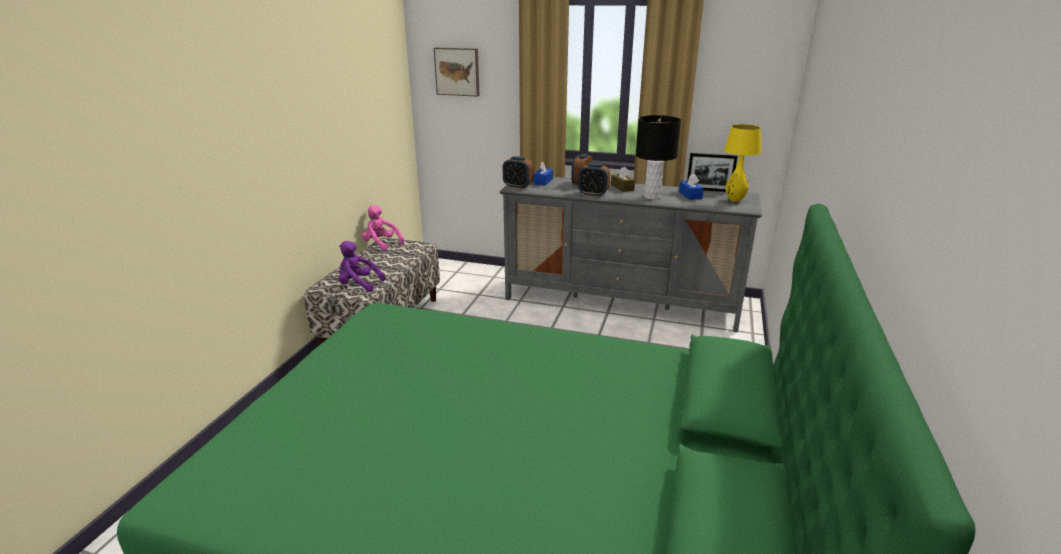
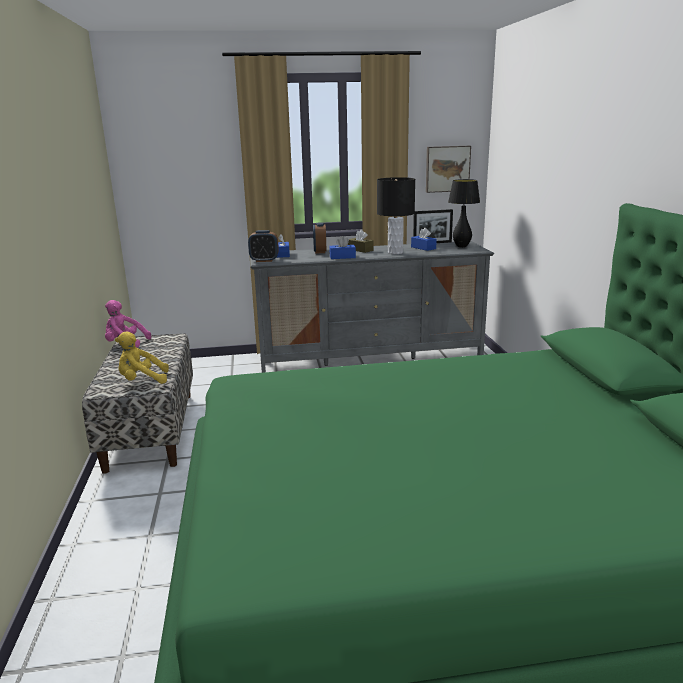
camera: 25 degrees left, 5 degrees down
purple plush toy [338,241,385,292] -> yellow plush toy [115,331,169,384]
picture [434,48,480,97] -> picture moved to [426,146,471,193]
alarm clock [578,163,610,197] -> blue tissue box [329,236,356,259]
yellow table lamp [724,124,762,202] -> black table lamp [448,179,480,248]

